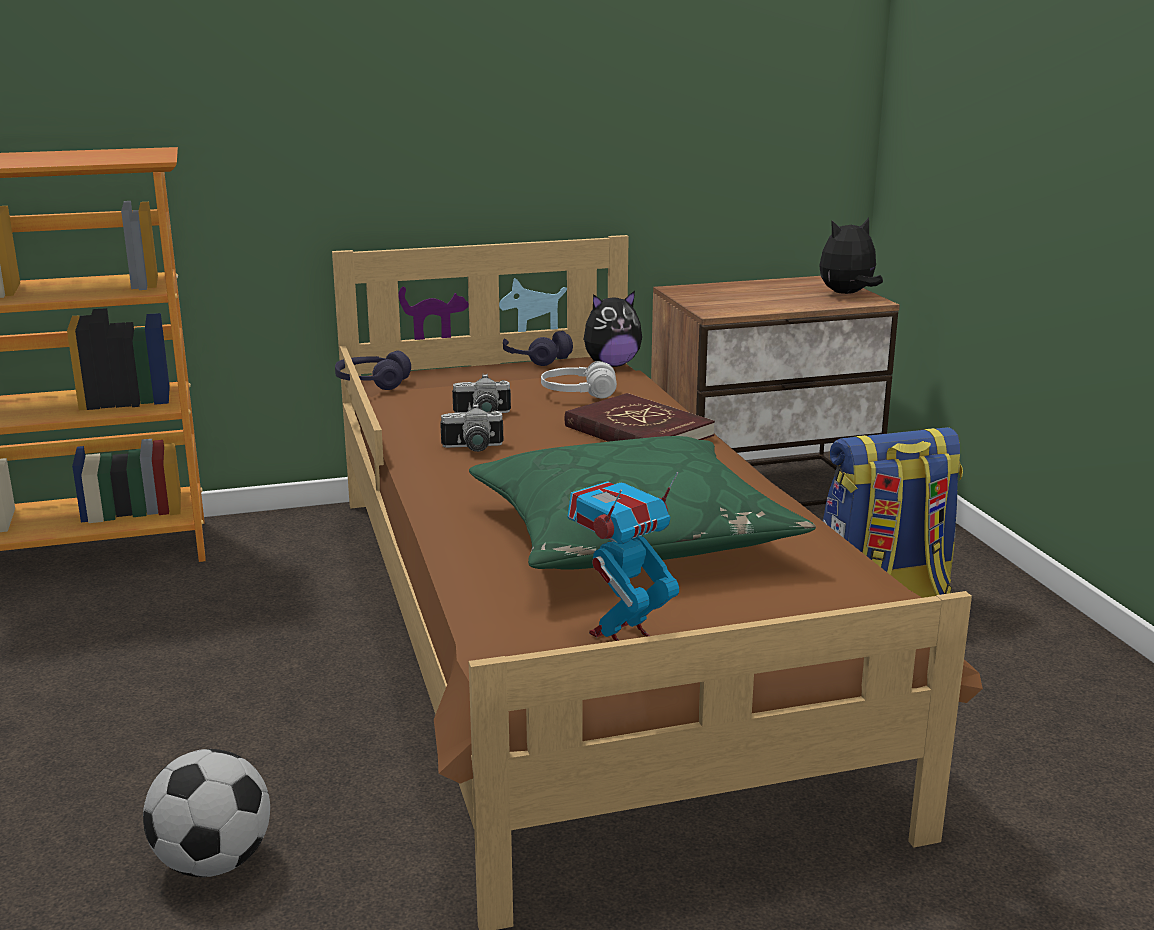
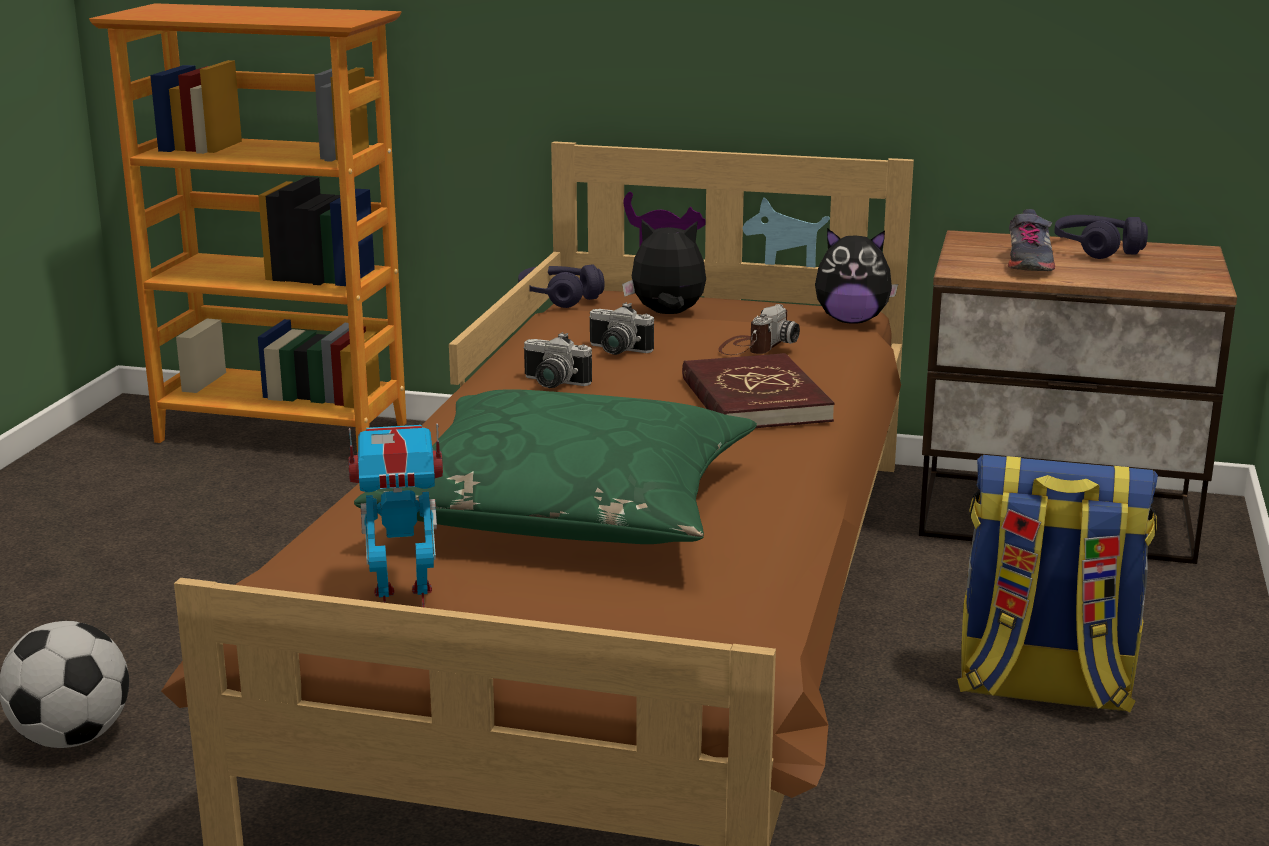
camera: 30 degrees right, 0 degrees up
purple headphones [503,331,573,366] -> purple headphones moved to [1054,215,1148,259]
white headphones [541,361,617,398] -> camera [718,304,800,355]
plush toy [819,218,883,294] -> plush toy moved to [622,219,706,314]
none -> grey shoe [1008,209,1055,271]

